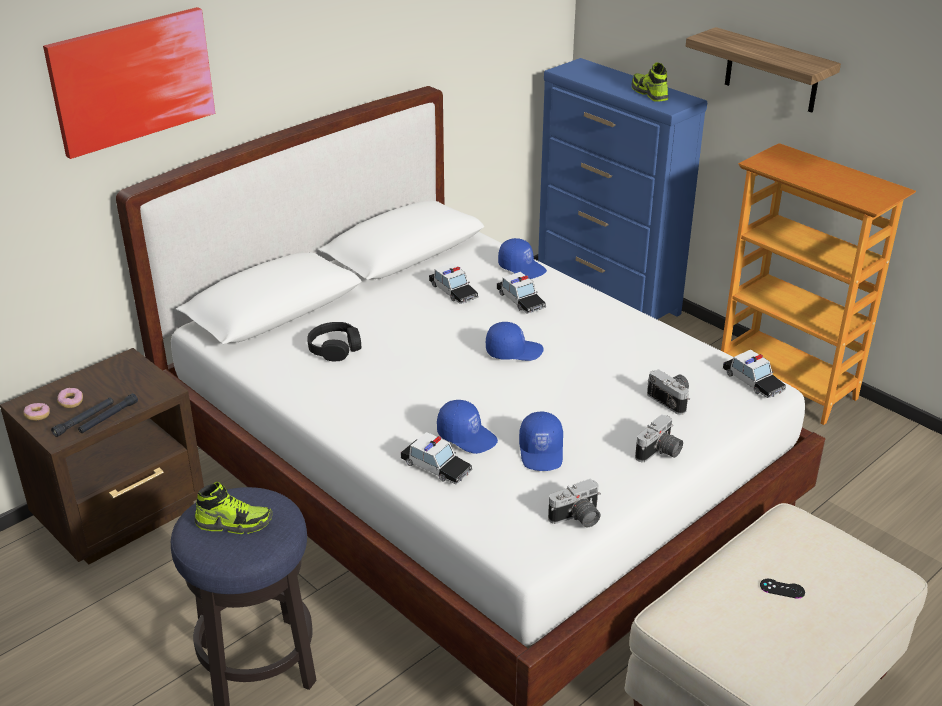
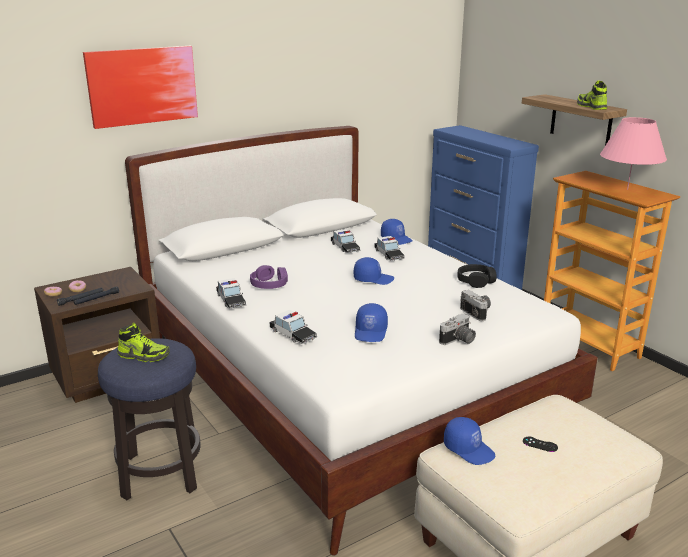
camera: 10 degrees right, 10 degrees down
black headphones [308,322,361,362] -> black headphones moved to [457,264,497,288]
blue cap [437,400,498,454] -> blue cap moved to [444,417,495,465]
camera [548,479,601,527] -> none
shoe [631,62,669,102] -> shoe moved to [577,81,607,110]
toy car [723,349,786,398] -> toy car moved to [216,278,247,309]
none -> purple headphones [250,265,288,289]
none -> pink table lamp [600,117,667,190]

